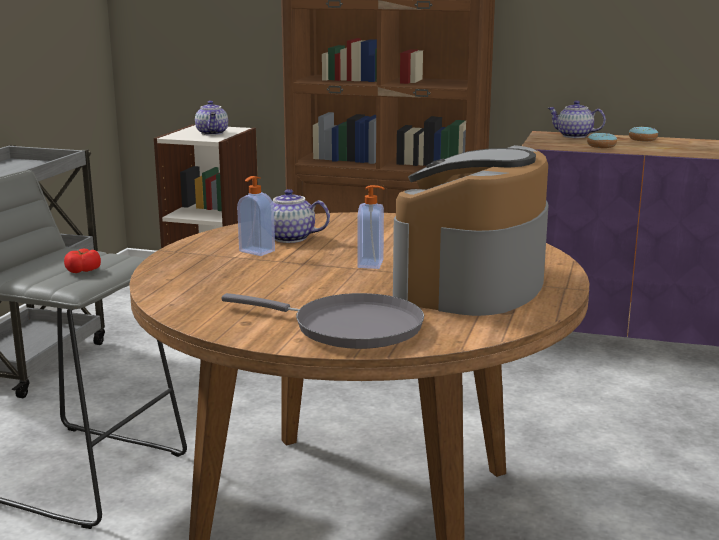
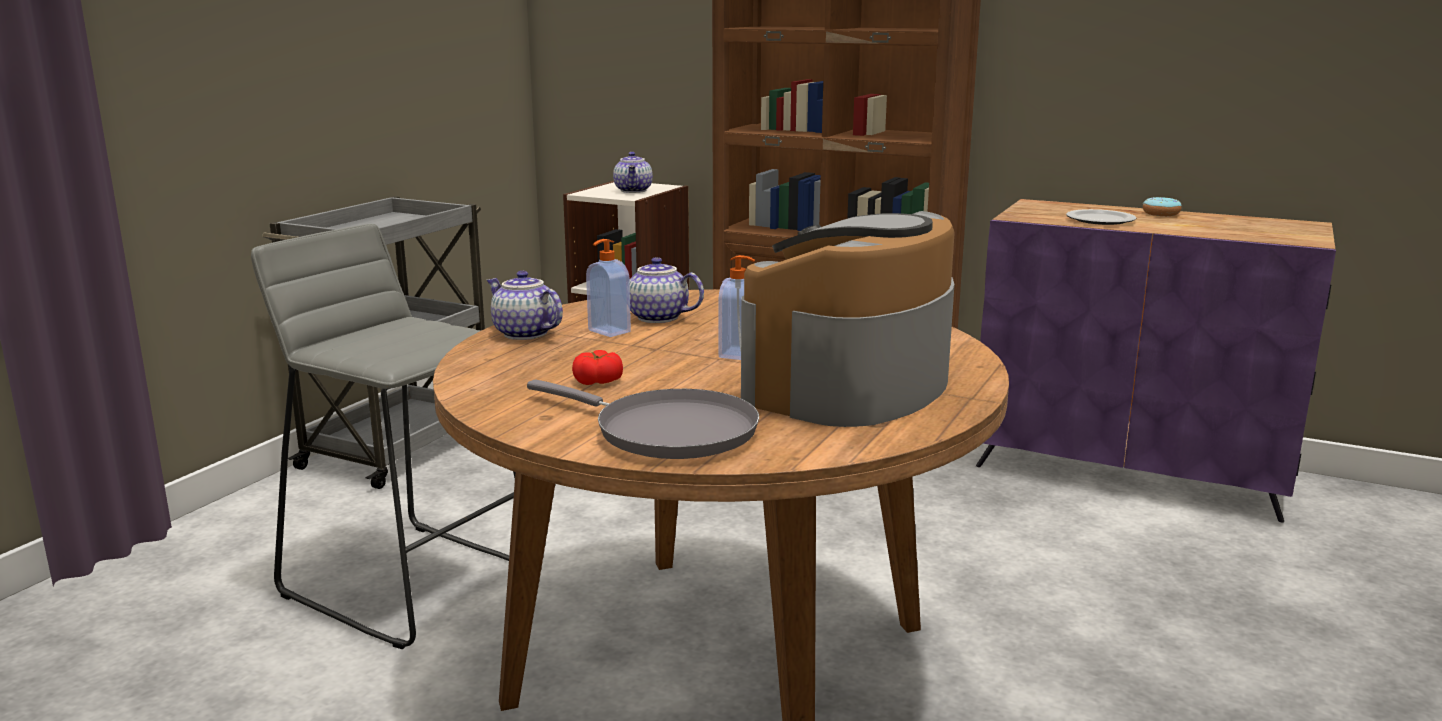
camera: 10 degrees right, 0 degrees up
tomato [64,249,101,273] -> tomato moved to [572,350,623,385]
teapot [548,101,606,138] -> teapot moved to [487,271,563,340]
donut [587,133,617,148] -> plate [1066,209,1136,225]

